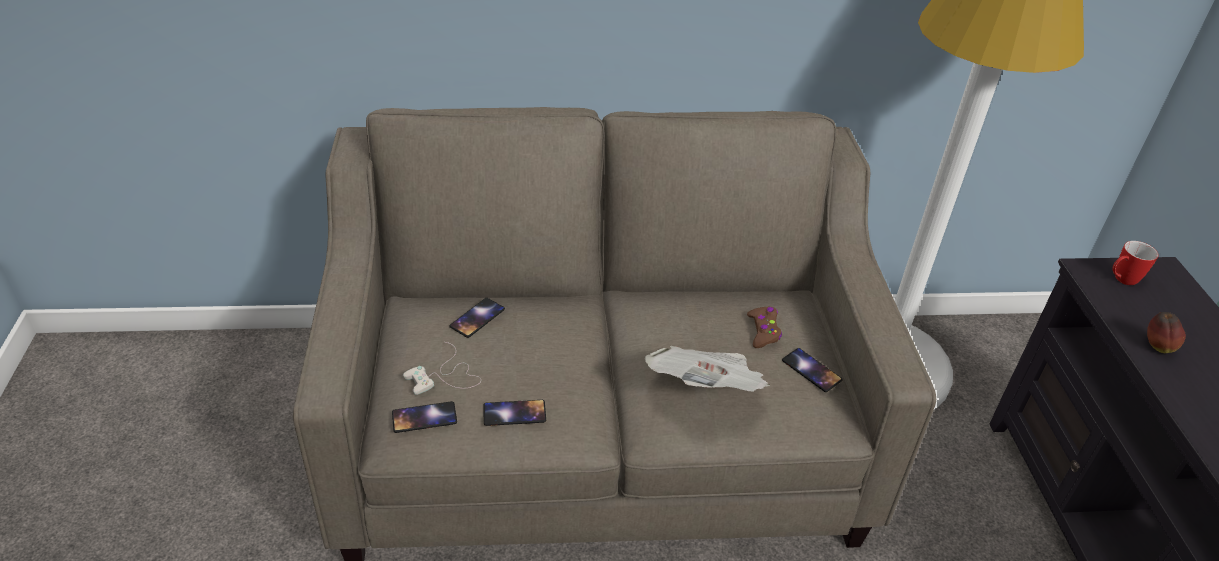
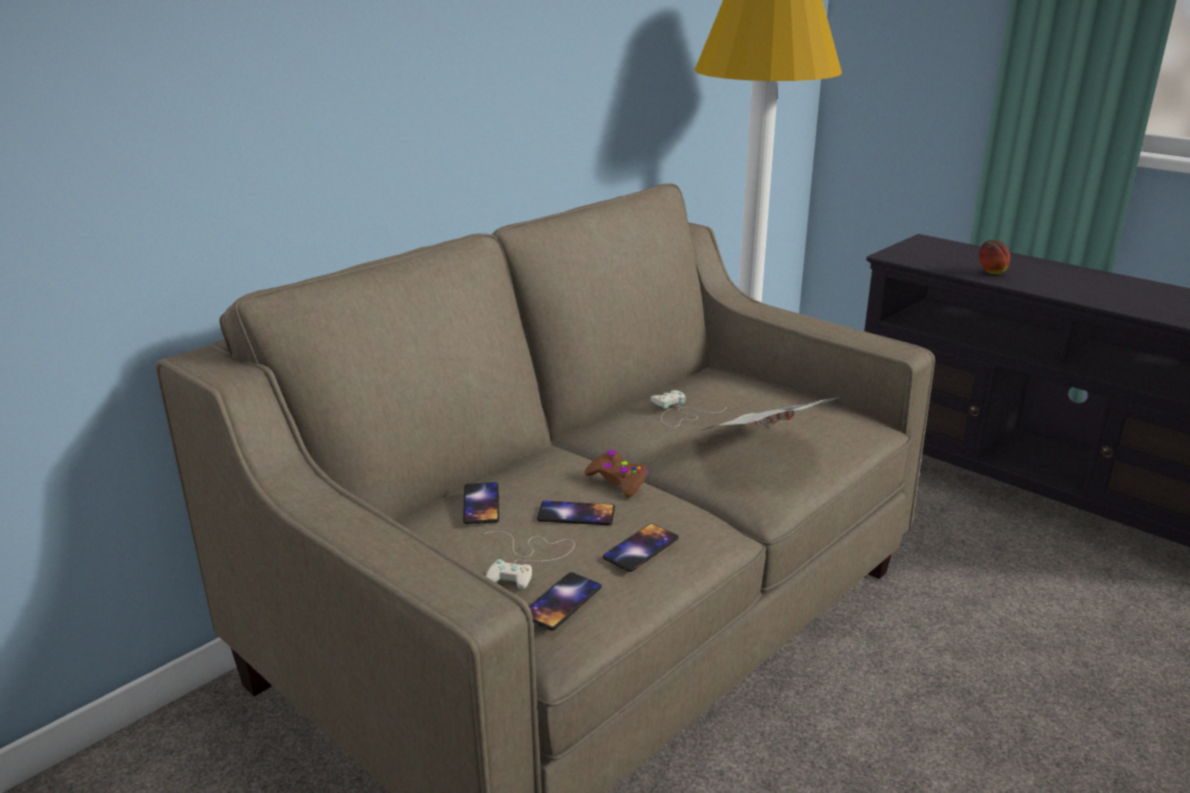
camera: 40 degrees left, 15 degrees down
brown game controller [747,307,782,348] -> brown game controller moved to [584,450,648,498]
phone [782,348,843,392] -> phone moved to [537,501,615,525]
mug [1112,241,1159,285] -> none
none -> white game controller [651,390,726,427]

